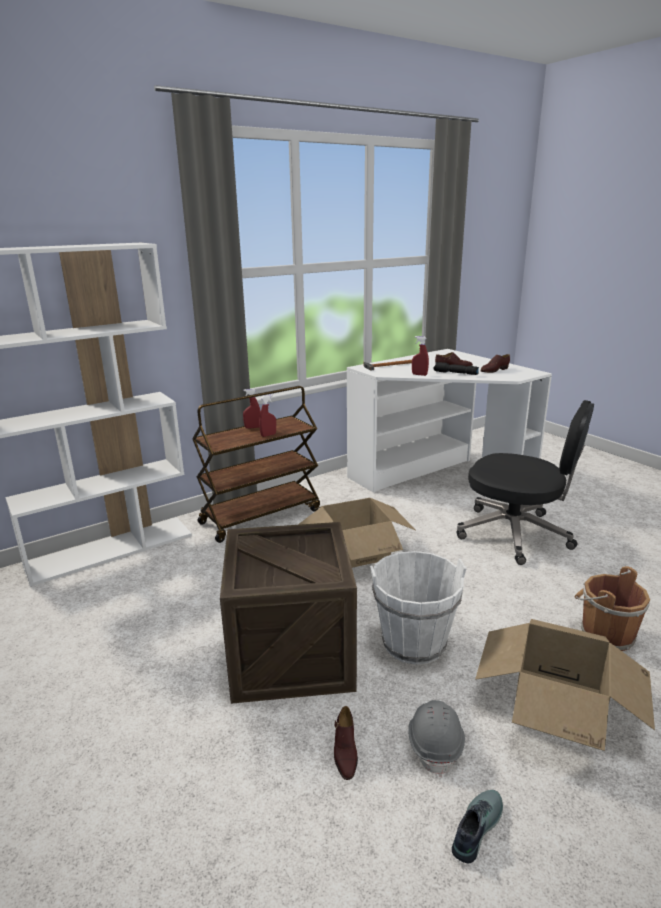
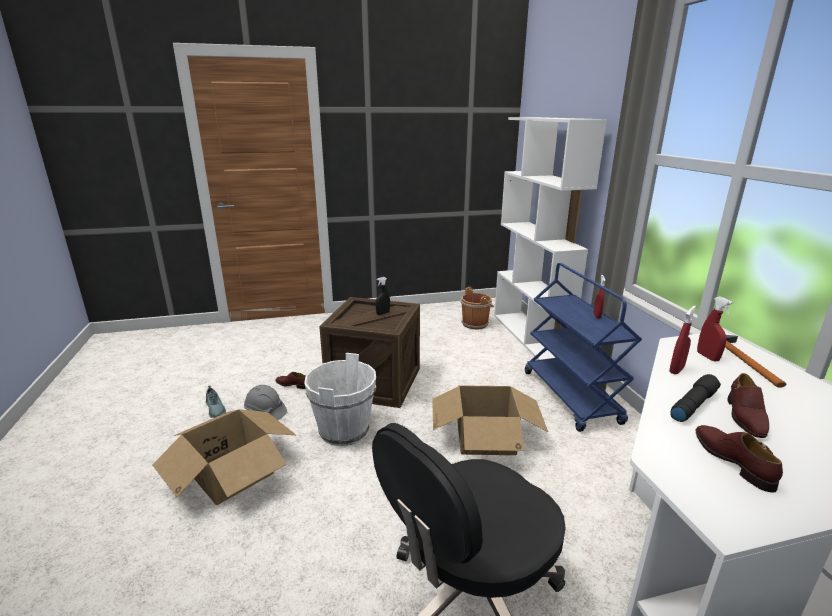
camera: 110 degrees right, 0 degrees up
brown cart [192,386,320,543] -> blue cart [525,263,642,432]
red spray bottle [259,395,276,437] -> red spray bottle moved to [697,297,733,361]
brown bucket [575,566,650,651] -> brown bucket moved to [459,287,494,330]
none -> black spray bottle [376,277,390,315]

